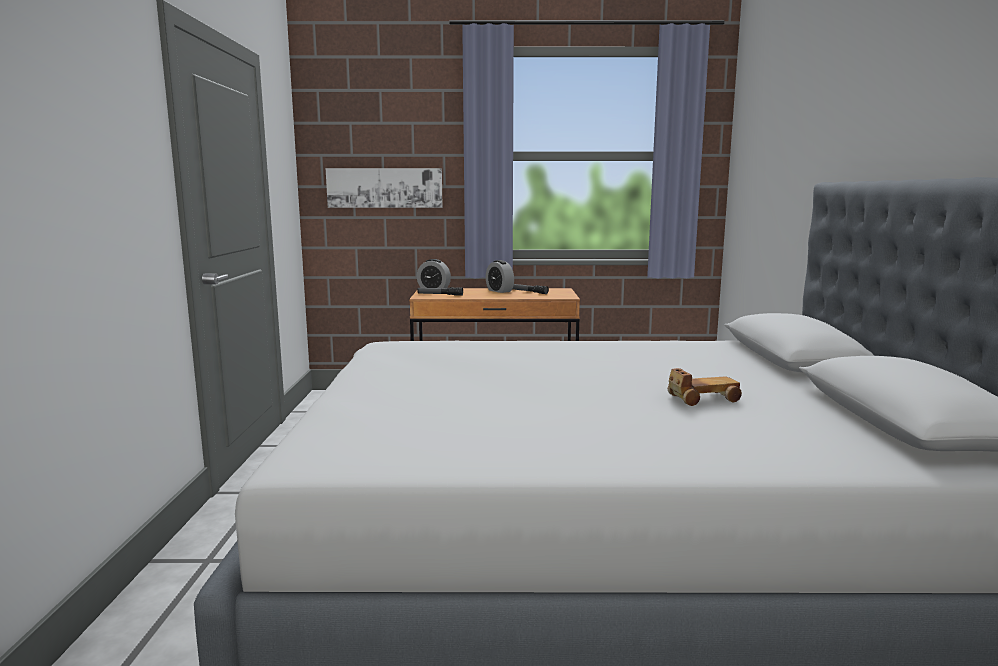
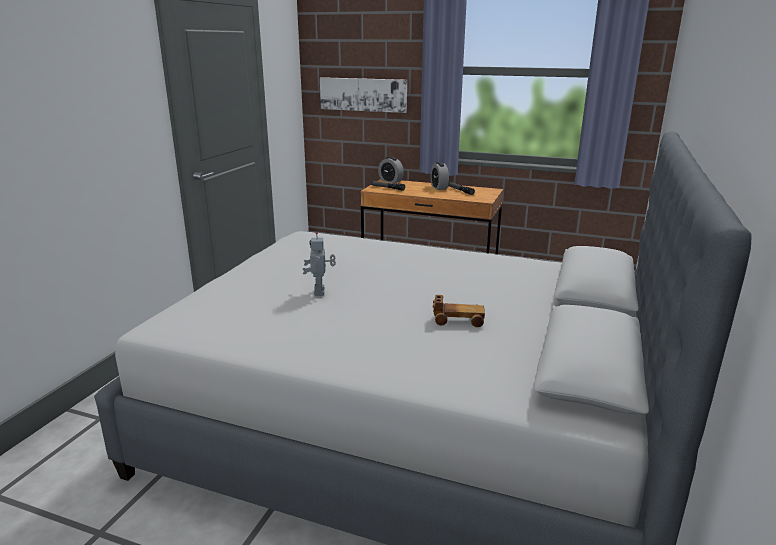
camera: 20 degrees right, 10 degrees up
none -> toy robot [303,232,336,296]

